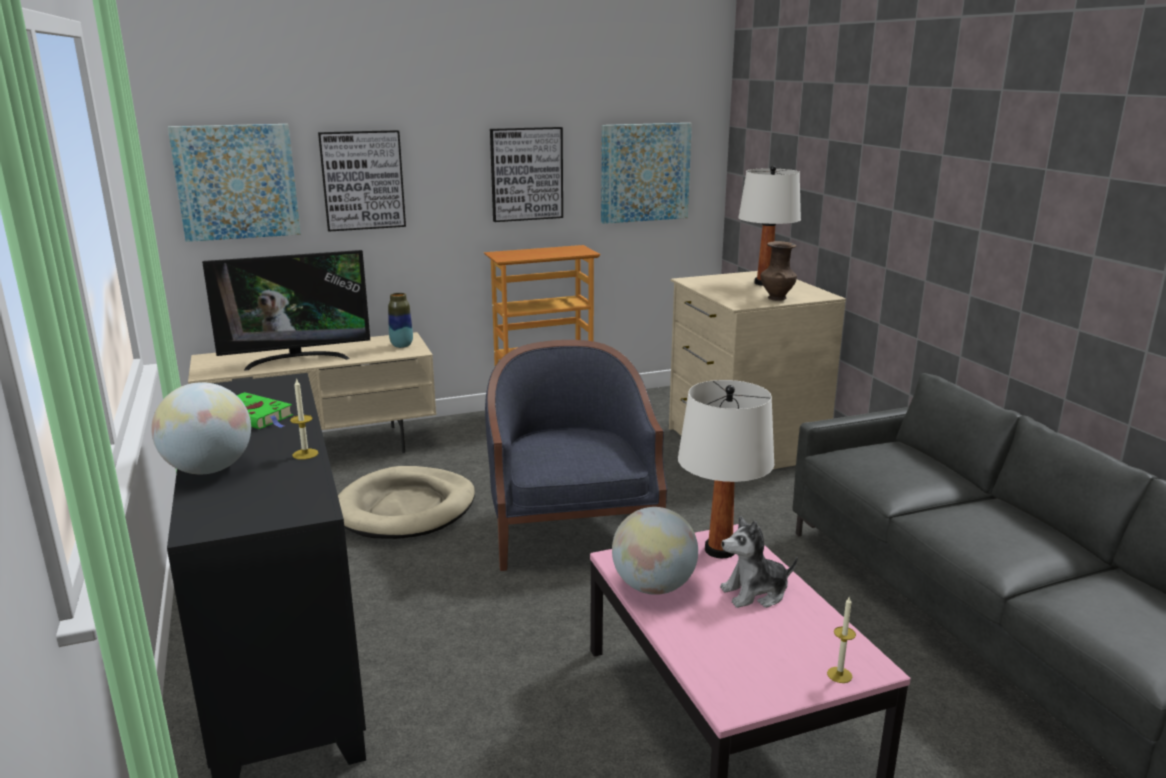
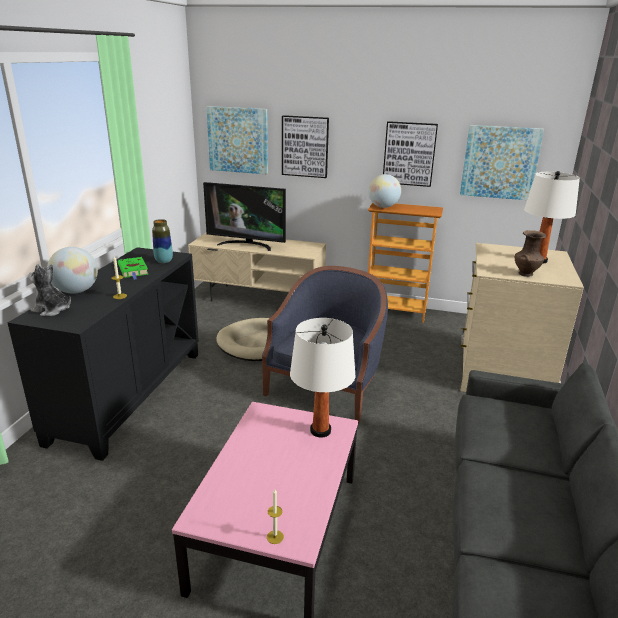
camera: 35 degrees right, 5 degrees up
vase [388,293,413,348] -> vase moved to [152,219,173,263]
globe [612,507,698,595] -> globe moved to [368,174,401,208]
plush toy [720,516,798,608] -> plush toy moved to [28,264,71,316]

